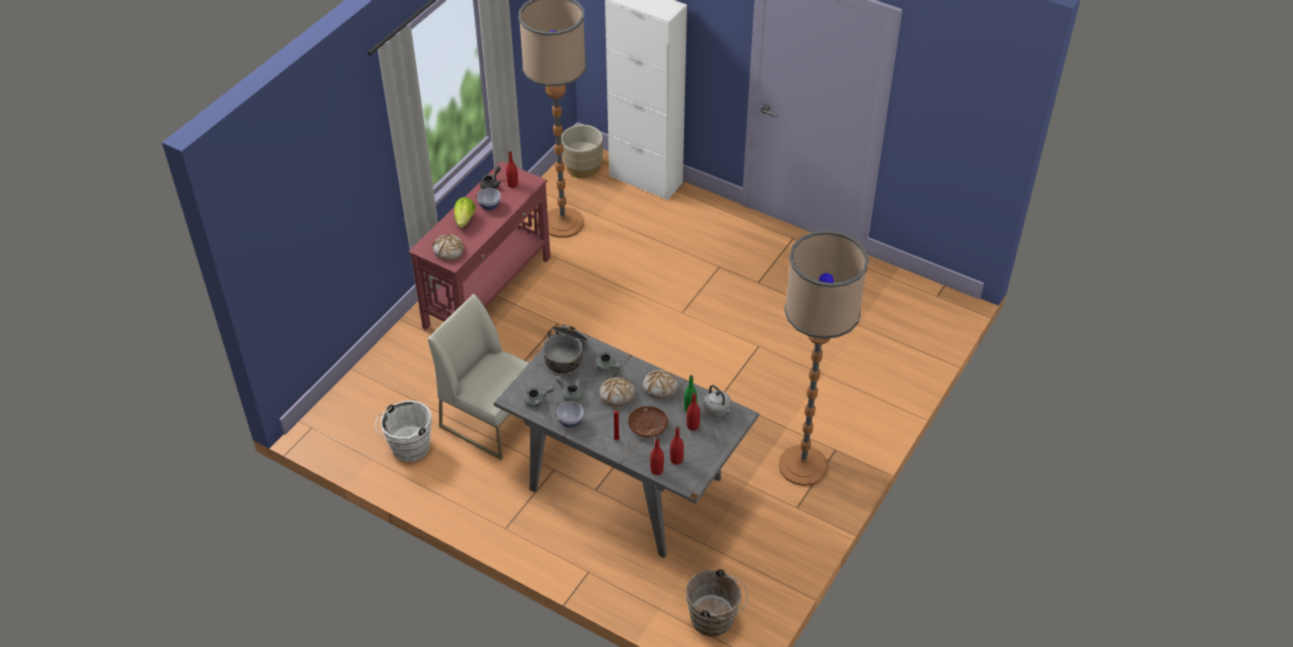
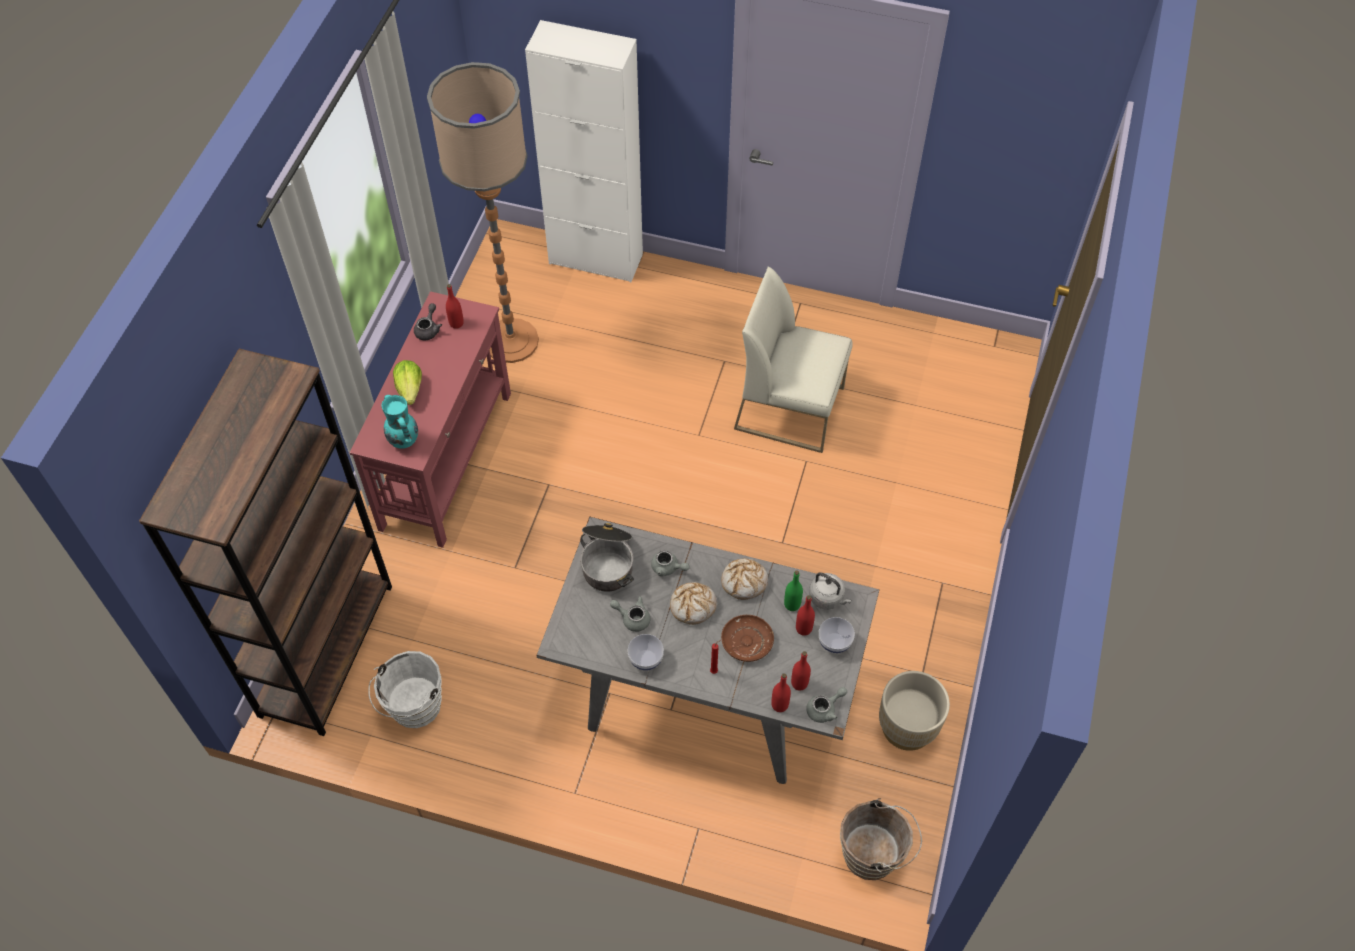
camera: 15 degrees left, 10 degrees up
white chair [427,294,529,460] -> white chair moved to [734,266,853,453]
bread [433,234,464,261] -> turquoise vase [381,395,418,448]
bowl [477,188,501,210] -> bowl moved to [819,617,855,653]
grey teapot [524,386,555,408] -> grey teapot moved to [806,687,847,723]
beige planter [561,125,603,178] -> beige planter moved to [879,671,950,751]
floor lamp [778,230,869,486] -> none
none -> brown bookcase [139,349,392,736]

